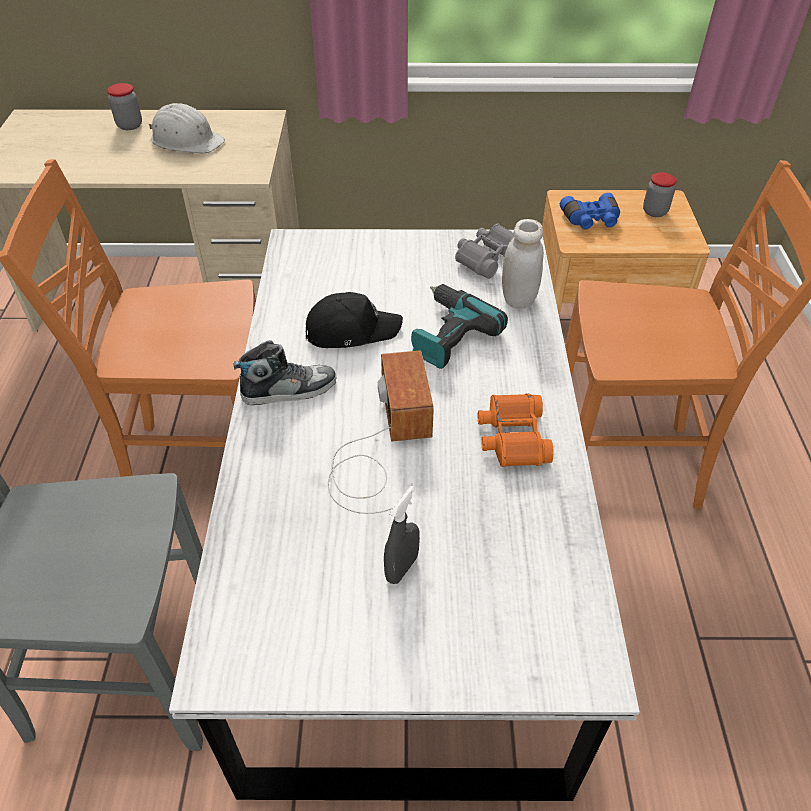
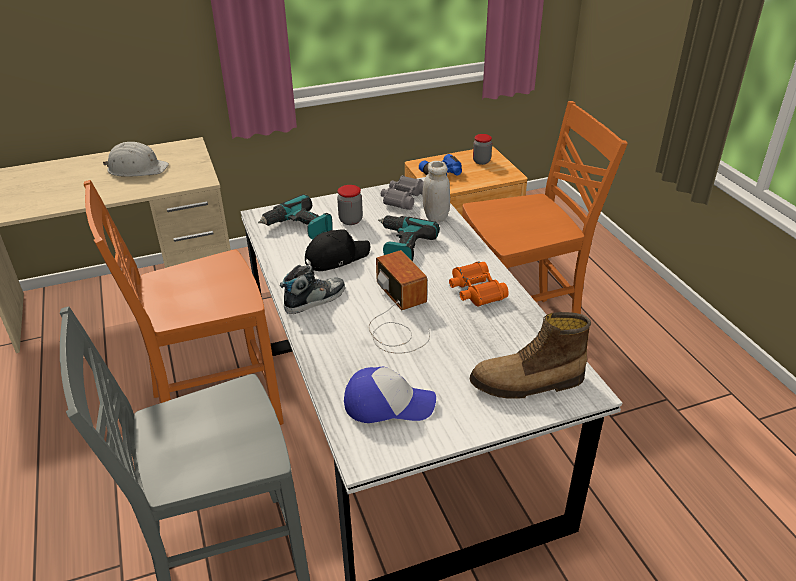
camera: 20 degrees left, 10 degrees down
jar [107,83,142,130] -> jar moved to [337,185,363,225]
grey spray bottle [384,486,420,584] -> none
none -> power drill [258,194,333,240]
none -> cap [344,367,436,423]
none -> boot [470,312,591,399]

